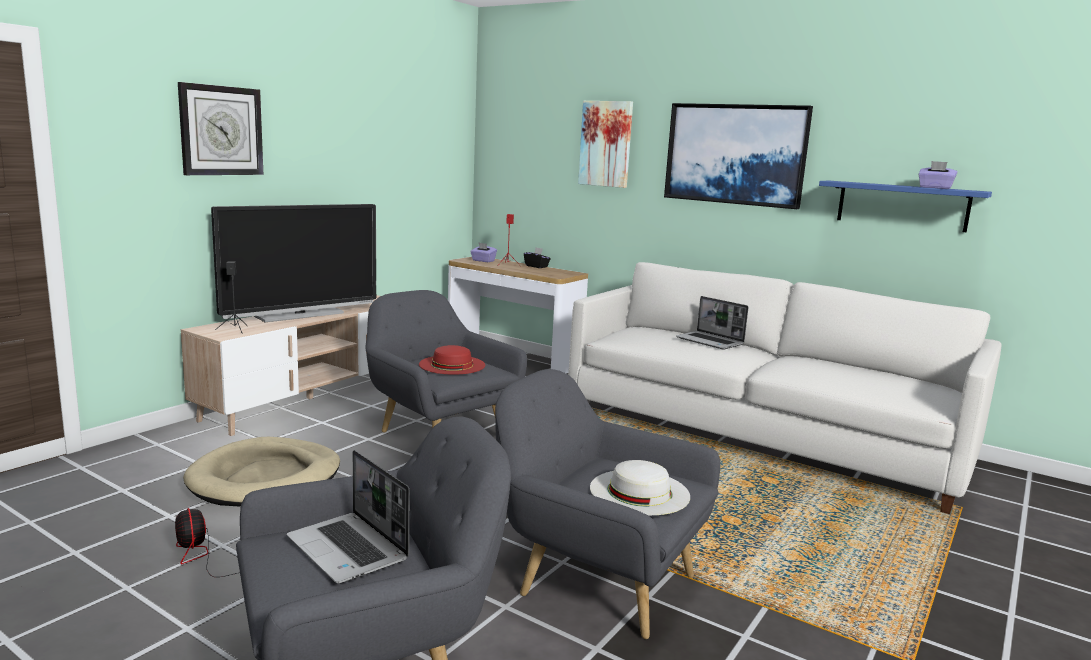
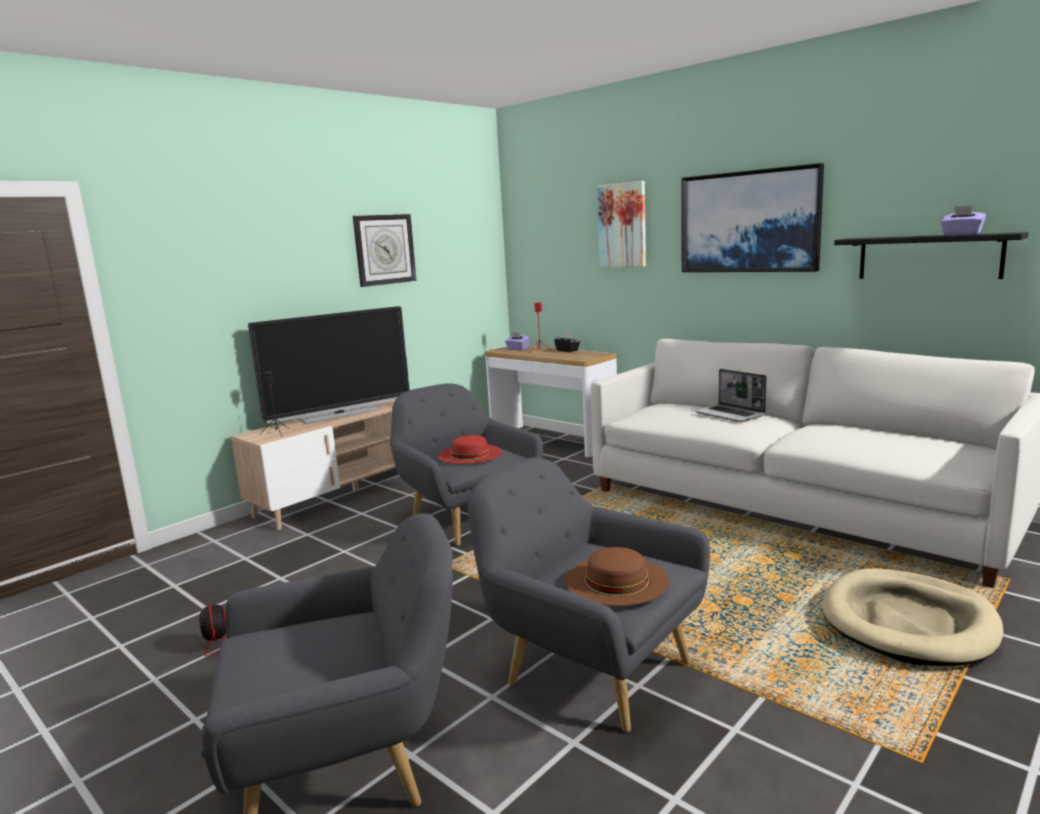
camera: 10 degrees right, 0 degrees up
wall clock [178,82,263,175] -> wall clock moved to [353,214,417,287]
beige dog bed [183,437,340,507] -> beige dog bed moved to [822,568,1004,666]
laptop [287,450,409,583] -> none
white hat [590,460,690,515] -> brown hat [566,547,669,606]
blue shelf [819,180,992,232] -> black shelf [834,232,1029,279]

